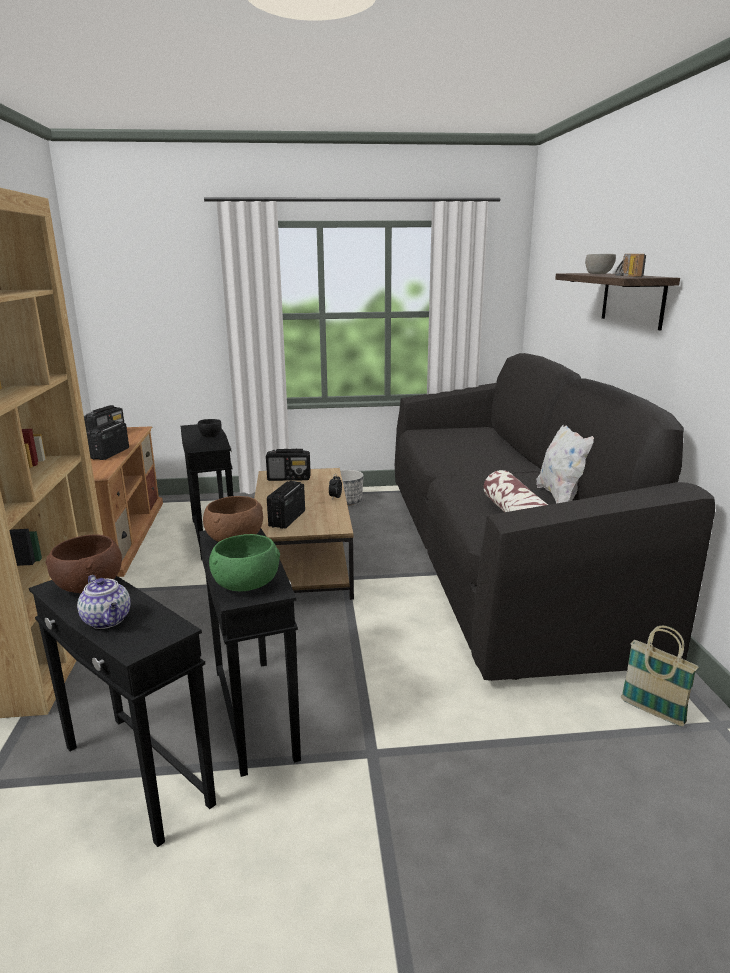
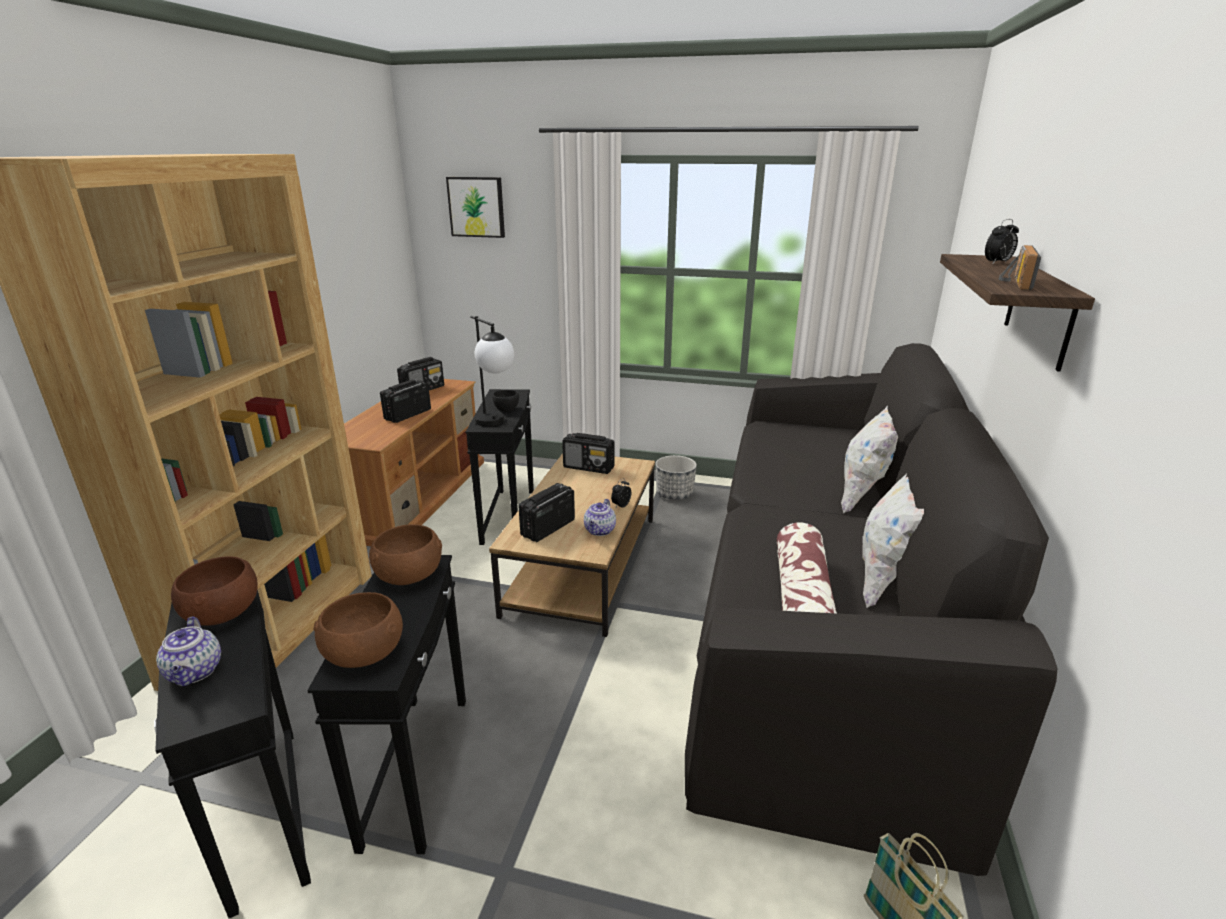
camera: 20 degrees right, 5 degrees up
green bowl [209,534,280,591] -> brown bowl [313,592,403,668]
grey bowl [585,254,616,274] -> alarm clock [985,219,1019,264]
none -> picture [446,177,505,238]
none -> table lamp [470,316,514,427]
none -> teapot [584,499,616,536]
none -> white pillow [841,405,898,513]

